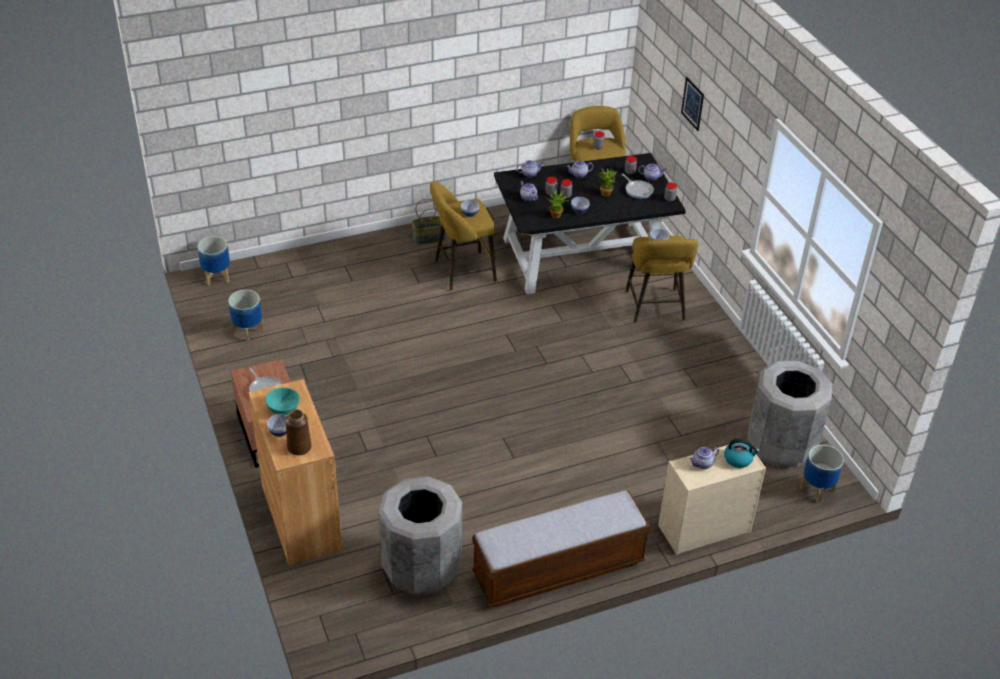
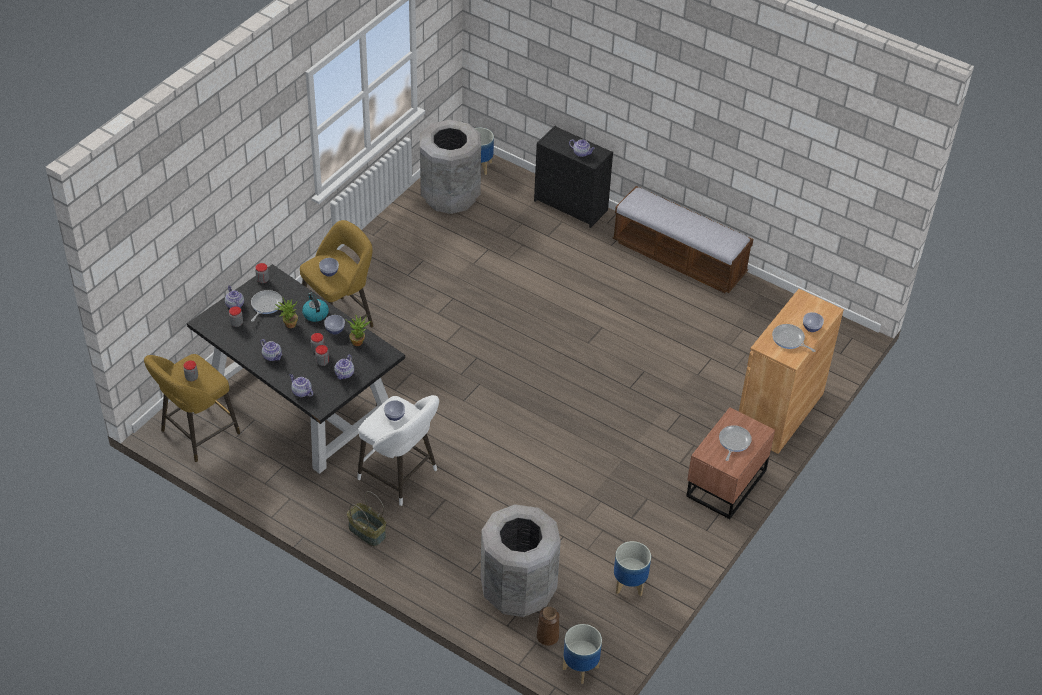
camera: 125 degrees left, 5 degrees up
turquoise bowl [265,387,300,415] -> frying pan [772,324,816,352]
brown vase [285,409,312,455] -> brown vase moved to [537,607,559,646]
grey trash can [379,476,462,596] -> grey trash can moved to [481,504,561,617]
yellow stool [430,181,497,291] -> white stool [357,395,439,506]
beige dresser [658,445,766,555] -> black dresser [534,126,613,228]
picture [681,77,704,131] -> none
kettle [724,439,760,468] -> kettle moved to [302,293,329,322]

